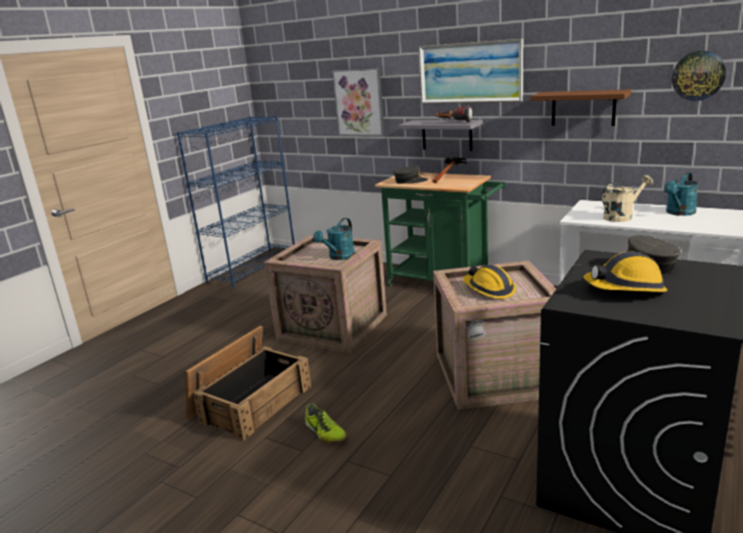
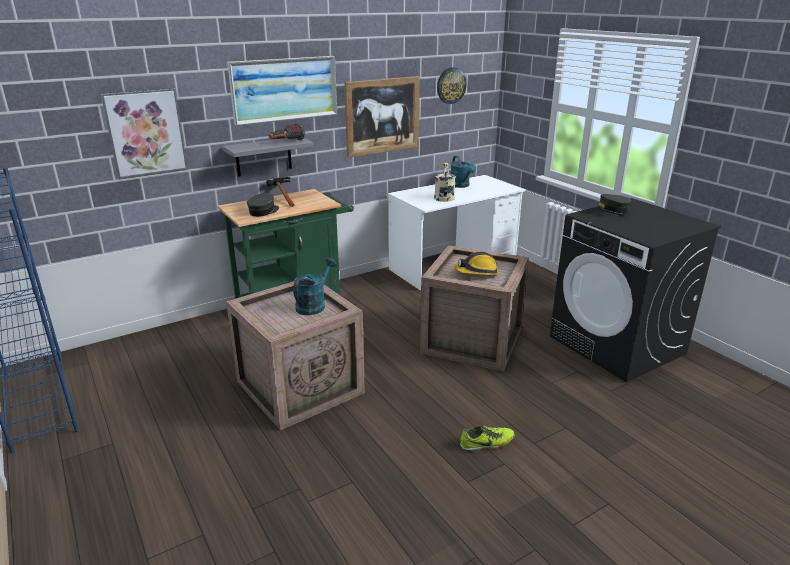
camera: 65 degrees left, 5 degrees up
crate [186,326,312,441] -> none
turquoise watering can [313,218,355,260] -> turquoise watering can turned 120 degrees counterclockwise [293,258,337,315]
brown shelf [530,89,631,126] -> picture [344,76,420,158]
hard hat [584,252,667,292] -> none

